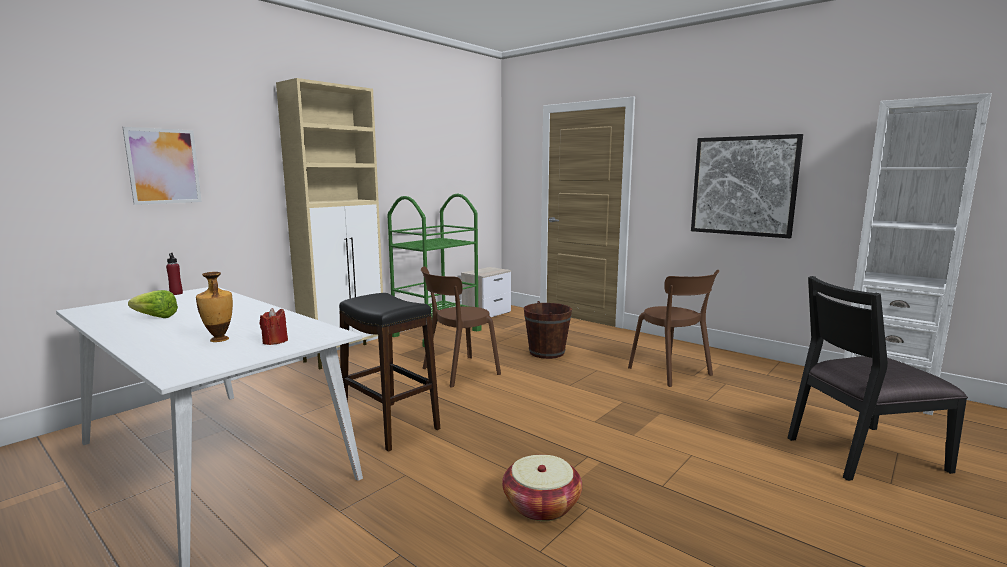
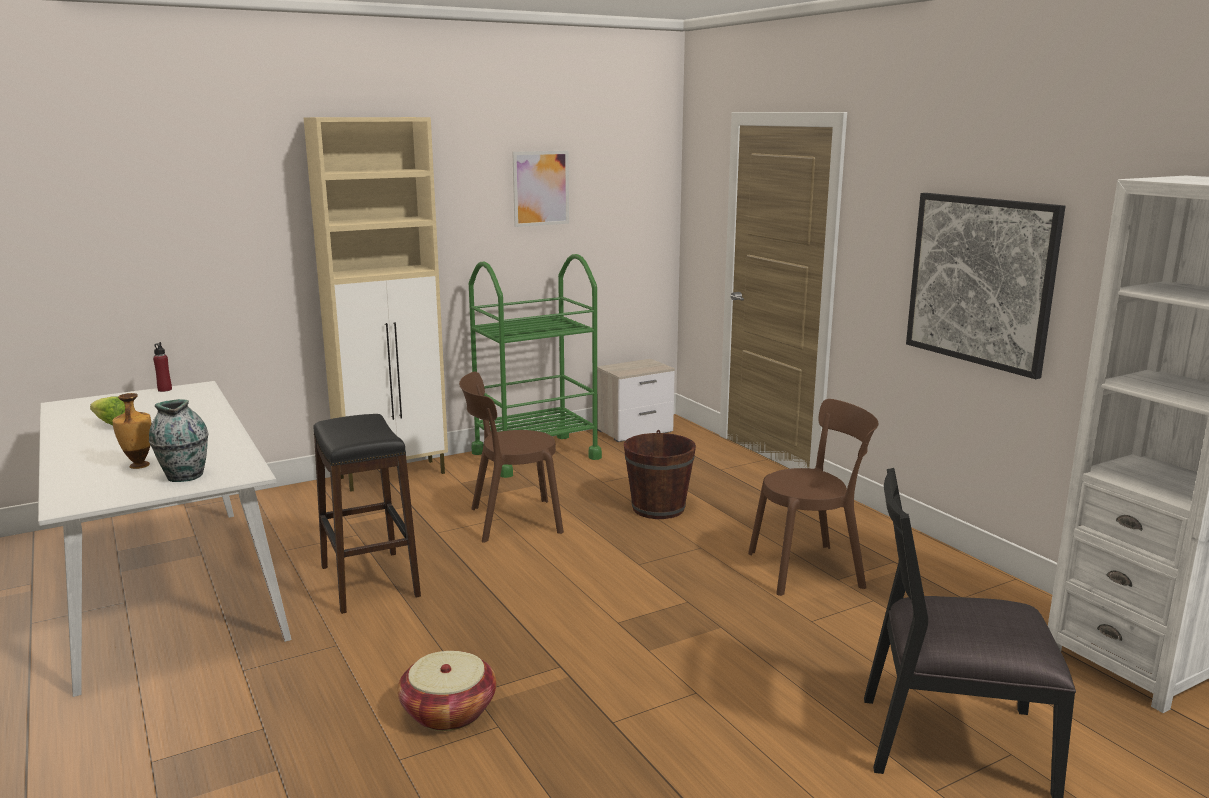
camera: 20 degrees right, 5 degrees up
picture [123,127,202,205] -> picture moved to [512,151,569,227]
red candle [260,308,288,345] -> vase [149,399,208,482]
brown chair [628,270,719,387] -> brown chair turned 90 degrees counterclockwise [748,399,878,596]

